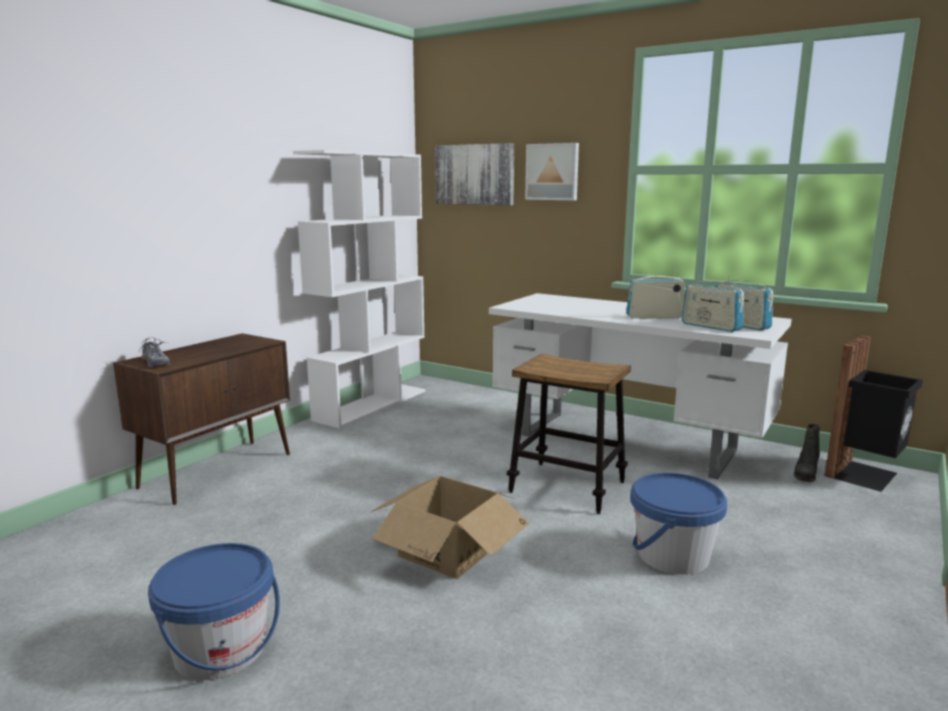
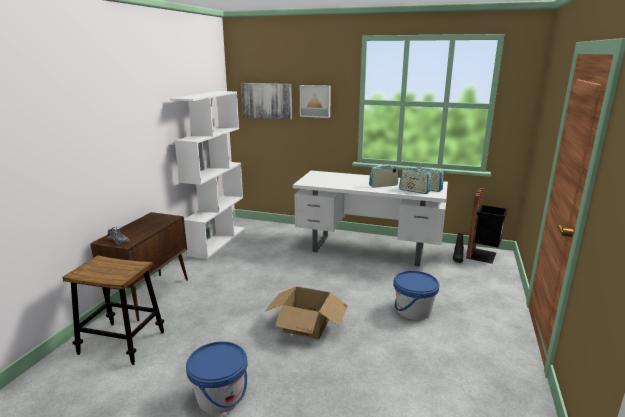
camera: 15 degrees left, 5 degrees up
stool [507,353,631,514] -> stool moved to [62,255,164,365]

